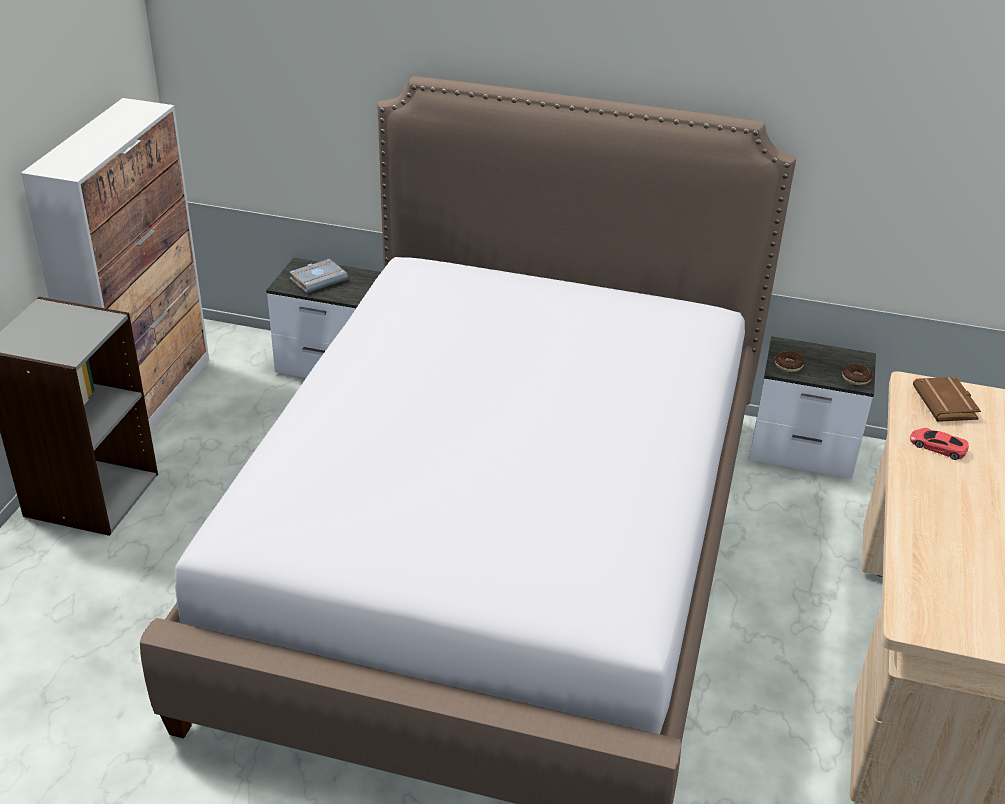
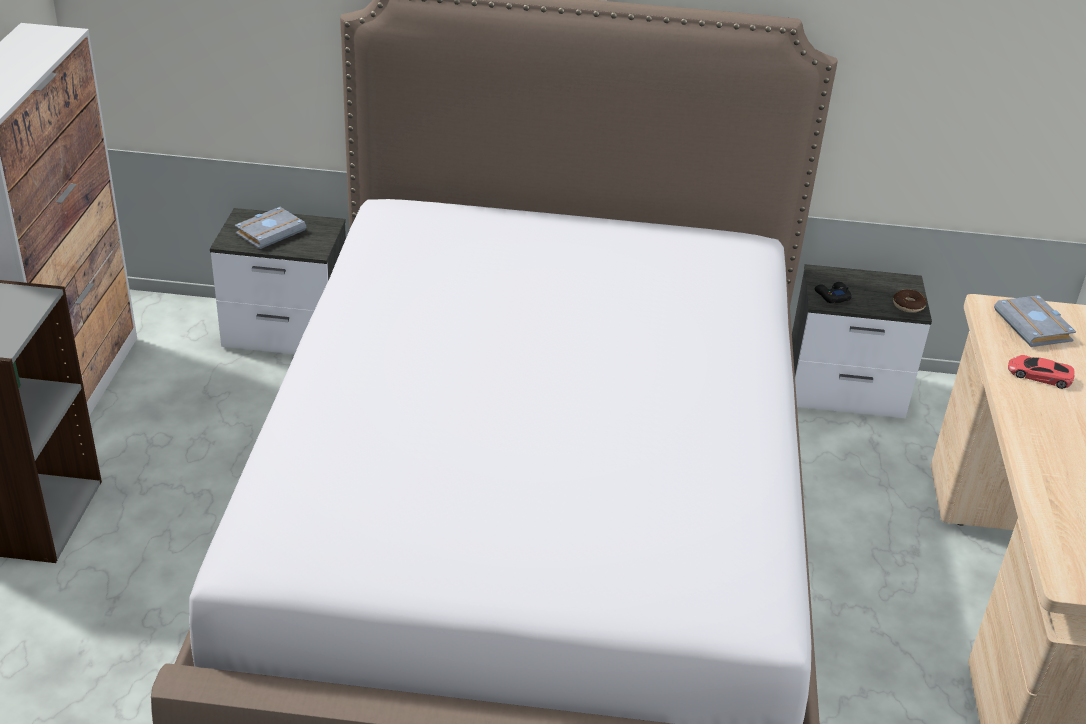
camera: 10 degrees left, 0 degrees up
donut [775,351,804,372] -> black game controller [815,282,852,303]
brown book [913,377,981,422] -> grey book [994,295,1076,347]

